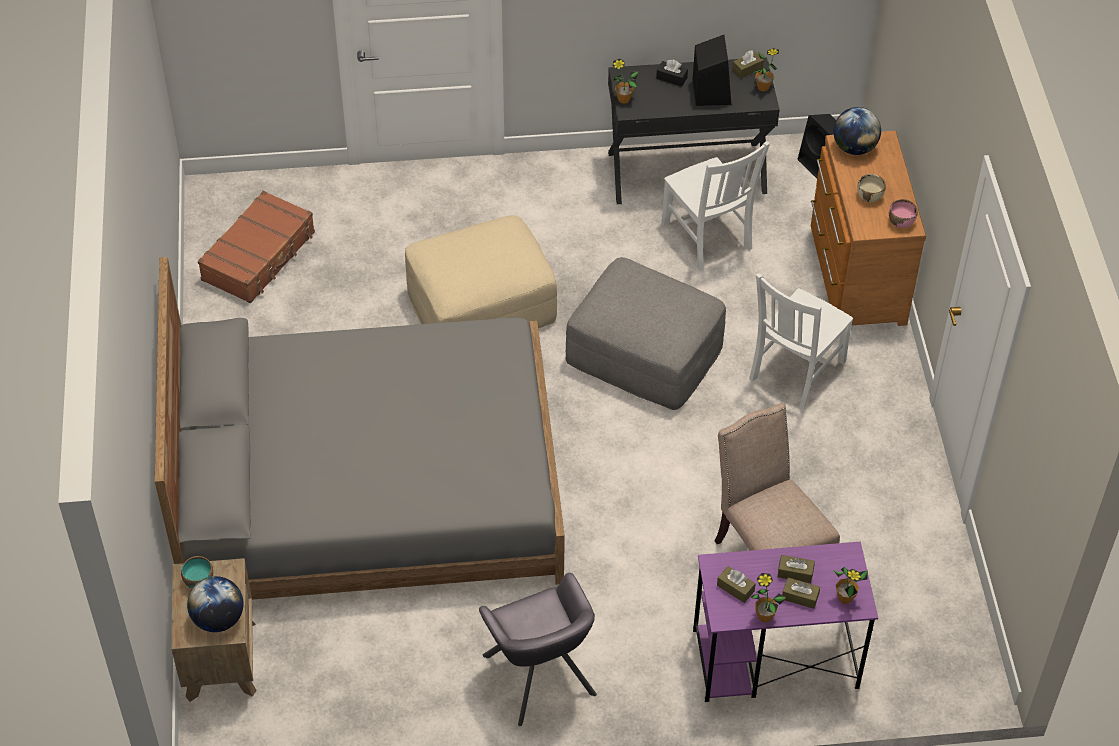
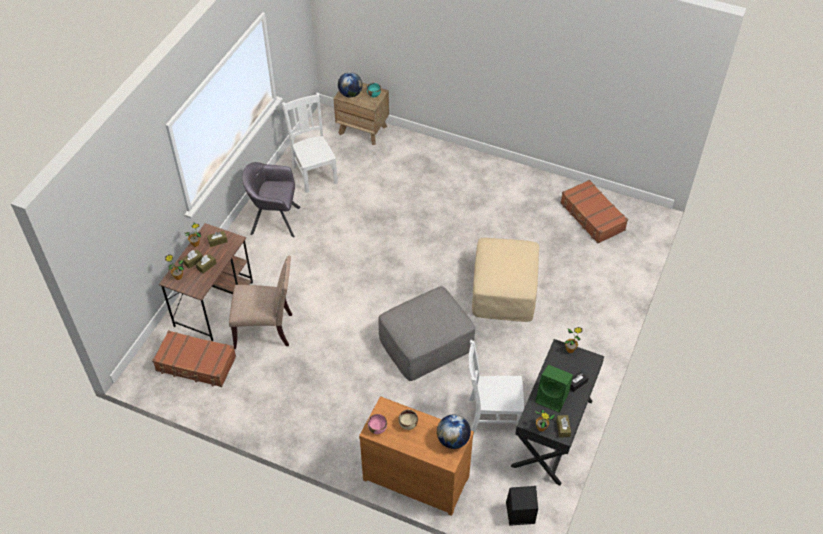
camera: 120 degrees right, 0 degrees up
grey bed [155,257,565,600] -> none
black speaker [692,35,731,106] -> green speaker [535,365,573,413]
purple desk [693,542,878,702] -> brown desk [159,223,253,341]
white chair [749,273,853,410] -> white chair moved to [282,93,338,193]
none -> brown suitcase [152,330,236,387]

